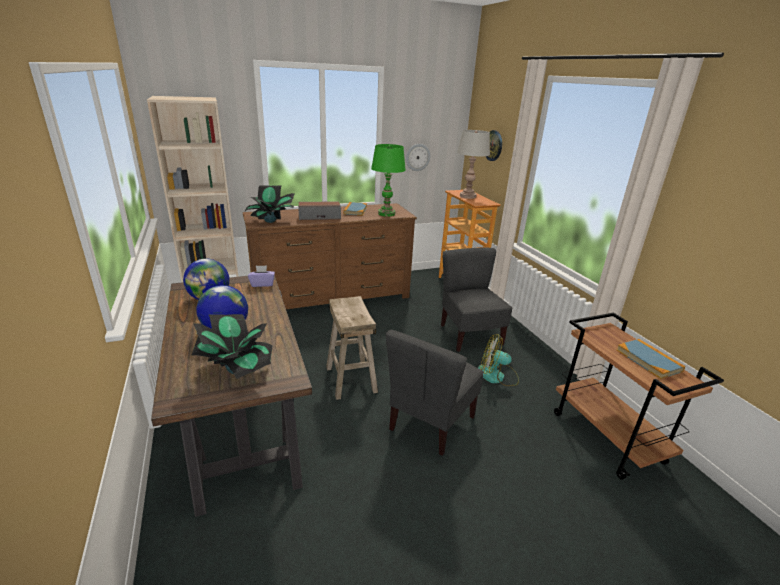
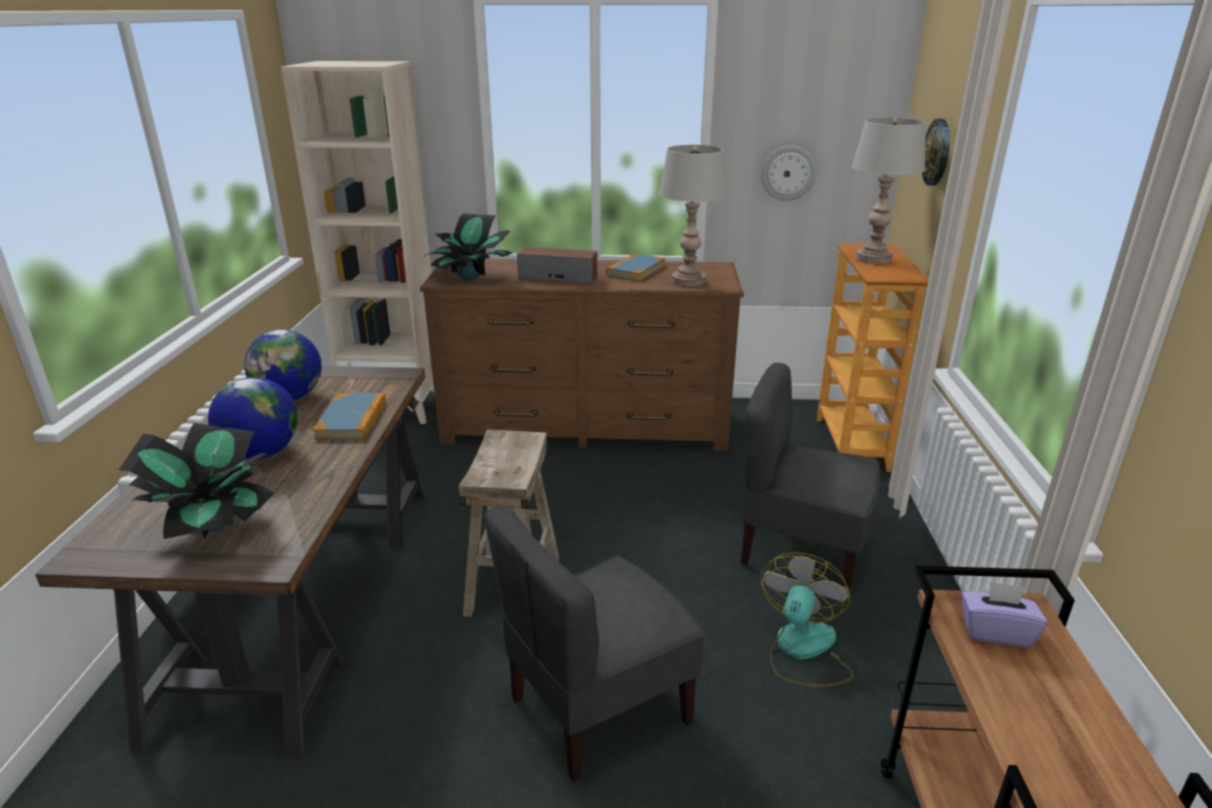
camera: 25 degrees right, 0 degrees up
purple tissue box [248,265,275,287] -> purple tissue box moved to [961,581,1048,647]
green table lamp [371,144,406,217] -> grey table lamp [659,145,727,287]
grey chair [441,248,513,352] -> grey chair turned 75 degrees counterclockwise [741,363,881,592]
fan [478,334,519,386] -> fan turned 75 degrees clockwise [761,552,854,687]
book [616,339,685,379] -> book moved to [312,393,386,439]

